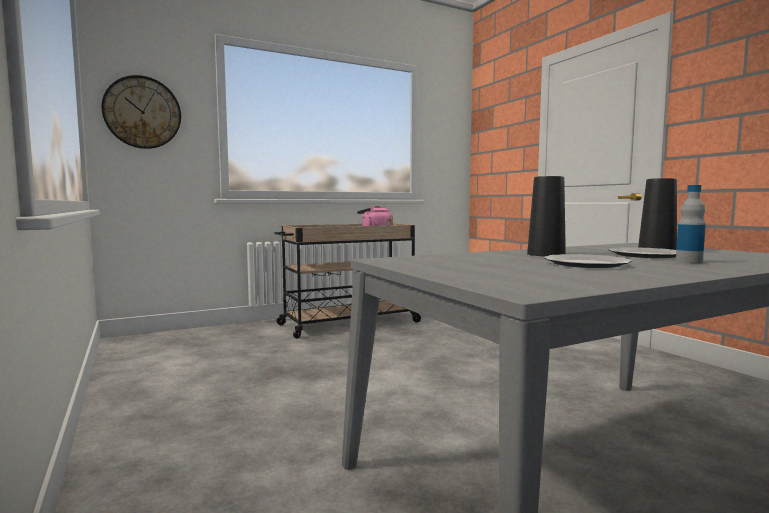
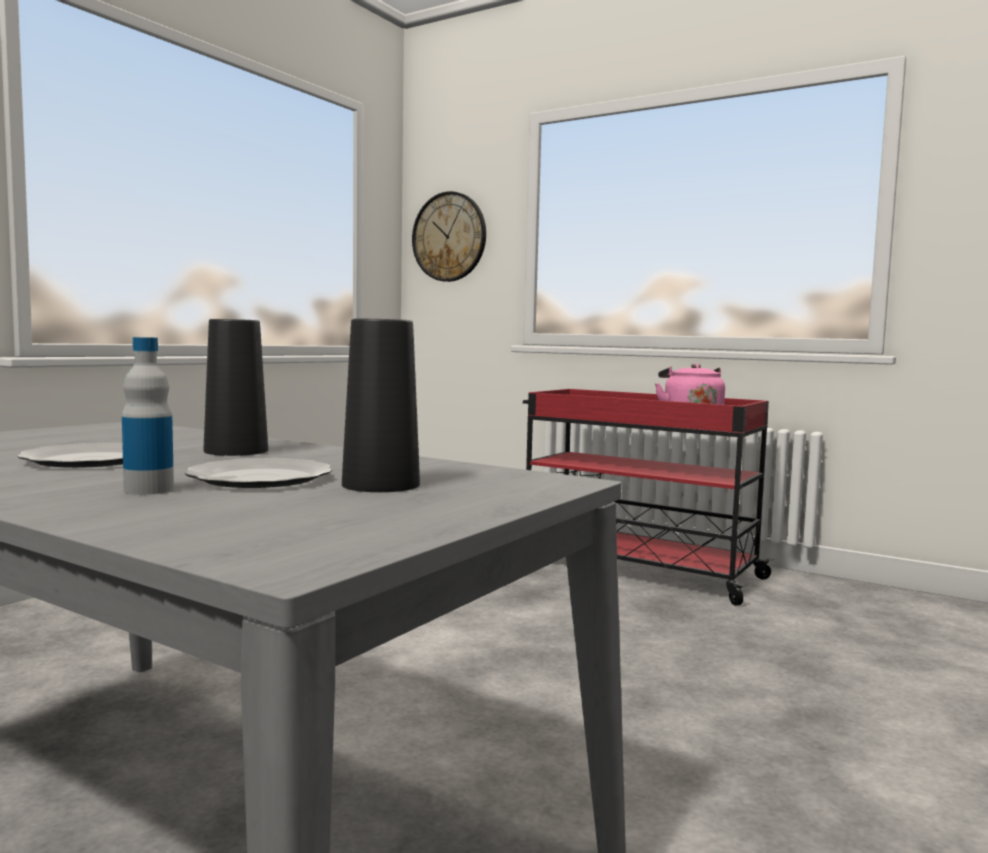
camera: 60 degrees right, 0 degrees up
beige cart [274,223,421,338] -> red cart [523,389,775,605]

